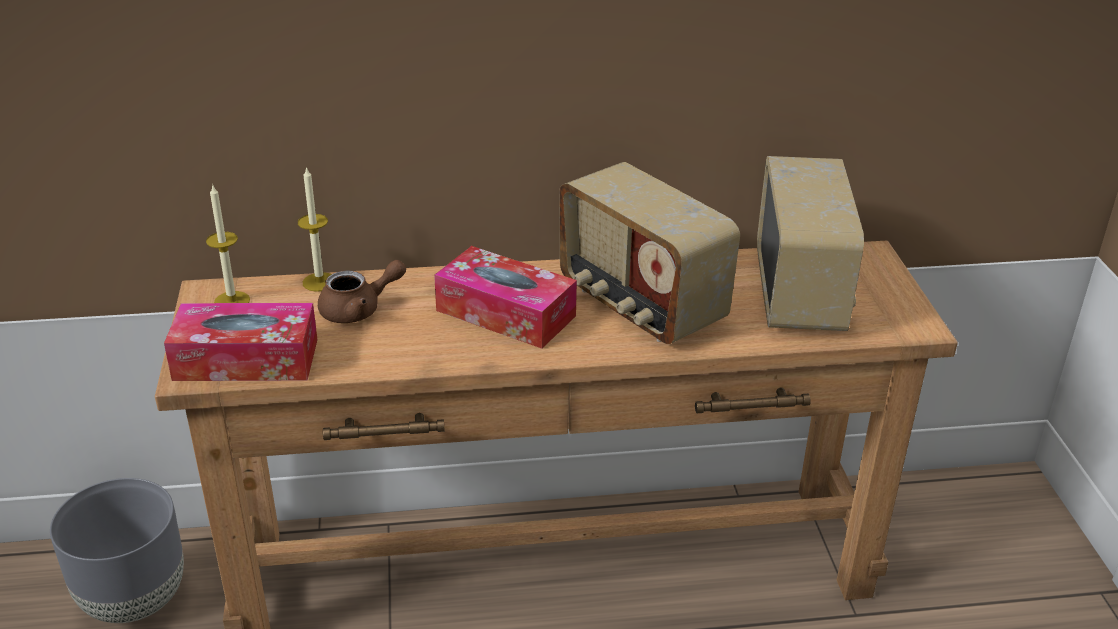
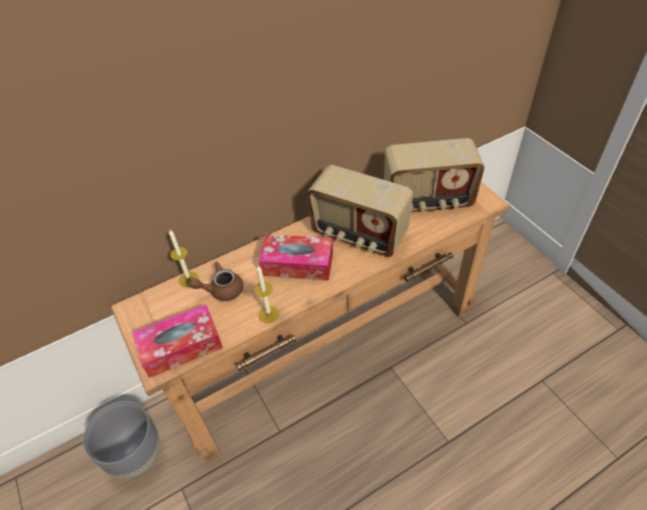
camera: 20 degrees left, 15 degrees up
candle [206,184,250,303] -> candle moved to [254,266,279,323]
brown teapot [318,260,406,323] -> brown teapot turned 150 degrees counterclockwise [189,261,243,301]
radio [757,156,864,331] -> radio turned 105 degrees clockwise [384,138,485,212]

